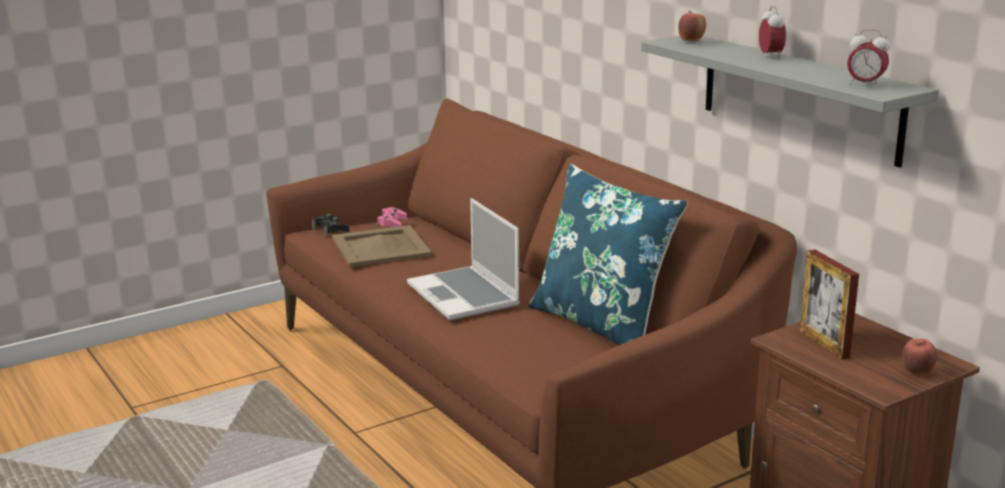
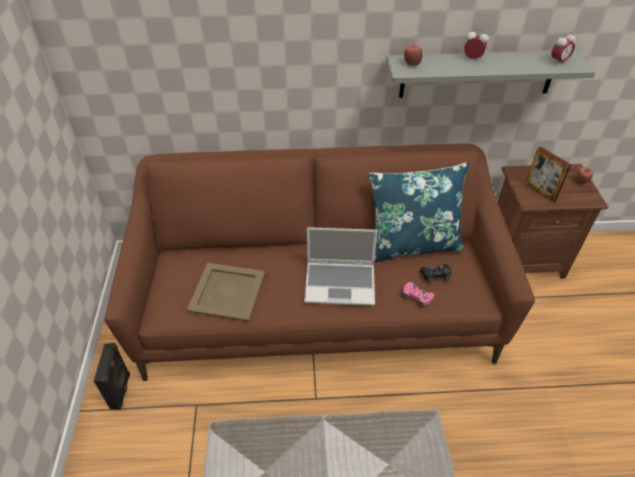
camera: 60 degrees left, 25 degrees up
black game controller [312,214,349,236] -> black game controller moved to [420,264,452,284]
pink game controller [377,207,407,228] -> pink game controller moved to [402,282,435,308]
picture frame [800,250,859,360] -> picture frame turned 45 degrees clockwise [525,147,572,203]
none -> black speaker [94,343,130,410]

